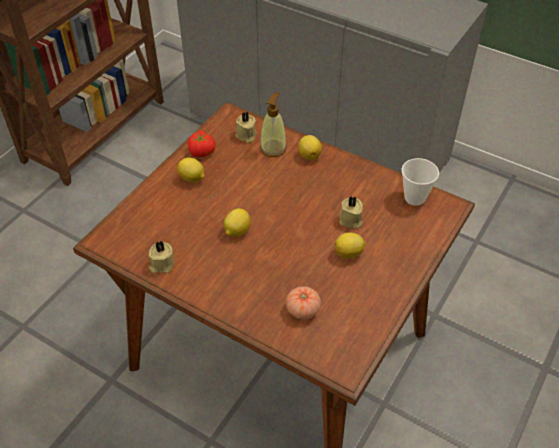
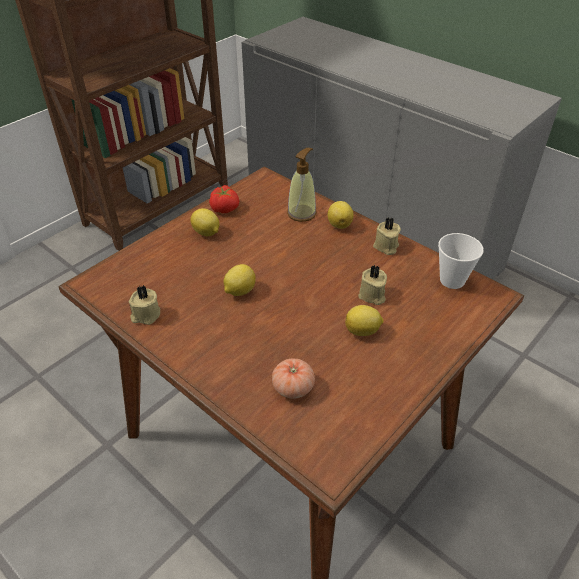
camera: 10 degrees right, 5 degrees down
beige candle [235,112,257,143] -> beige candle moved to [373,218,401,255]

